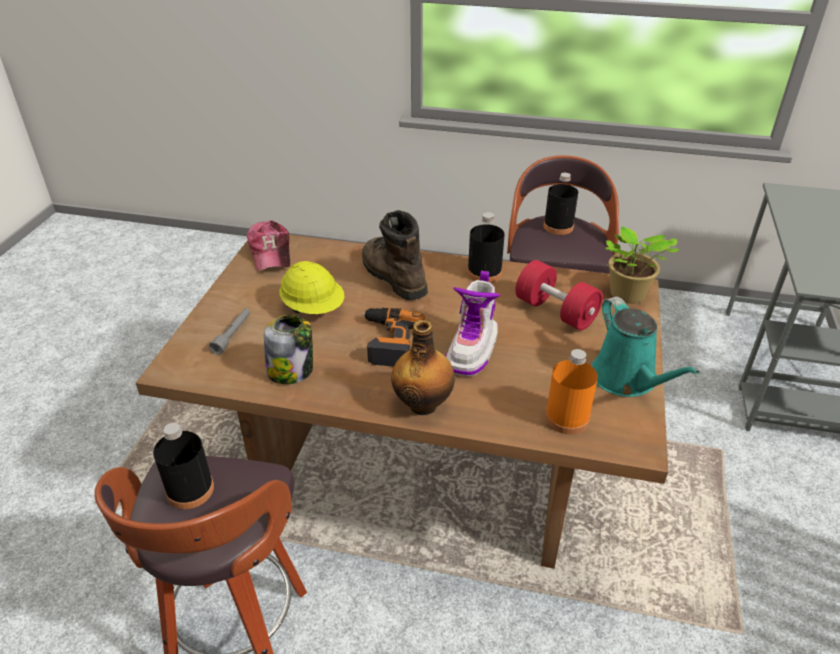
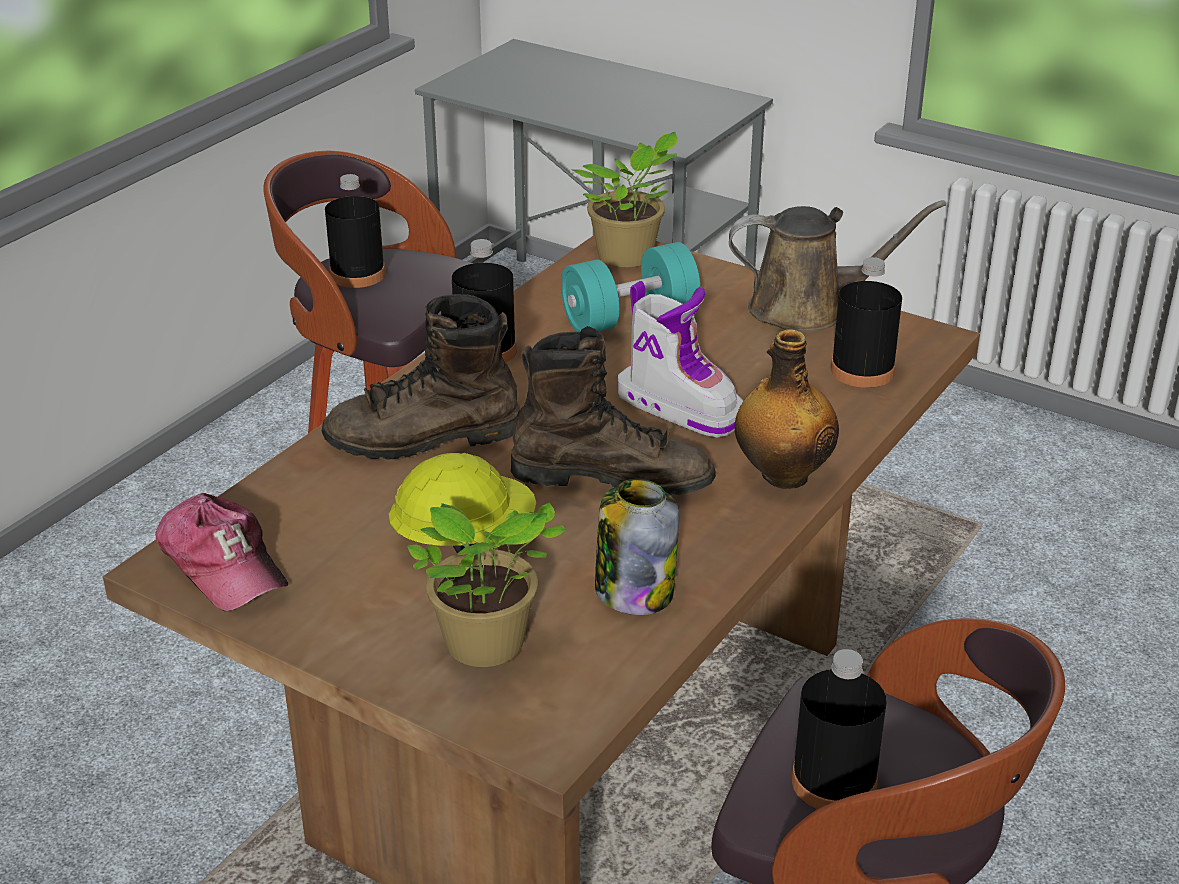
camera: 70 degrees left, 5 degrees down
grey flashlight [209,309,250,355] -> potted plant [408,503,567,667]
cap [247,220,290,271] -> cap turned 45 degrees clockwise [155,493,288,611]
power drill [362,308,425,367] -> brown boot [511,326,716,495]
red dumbbell [515,260,603,330] -> turquoise dumbbell [561,242,700,332]
orange bottle [545,349,598,435] -> black bottle [831,257,902,388]
turquoise watering can [592,297,700,397] -> brown watering can [729,200,946,332]

